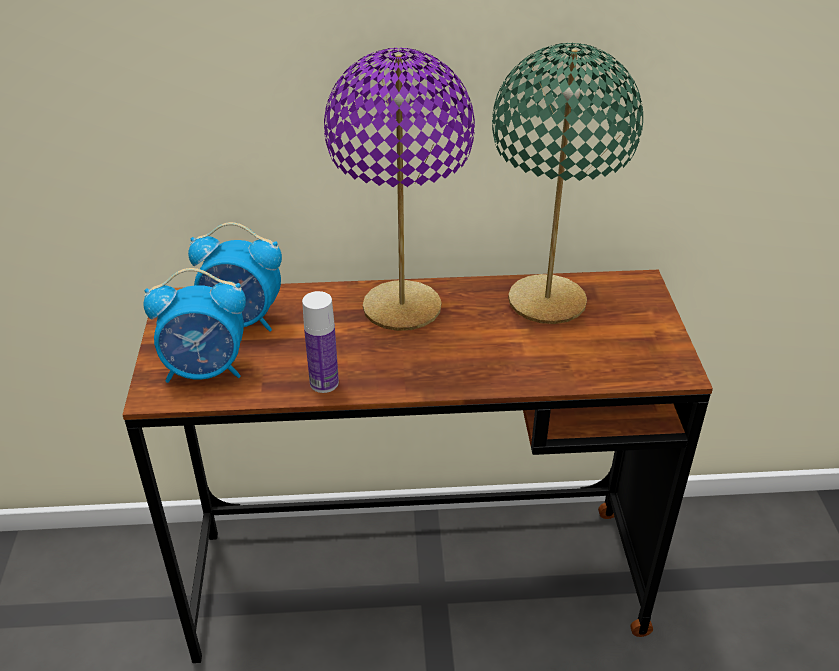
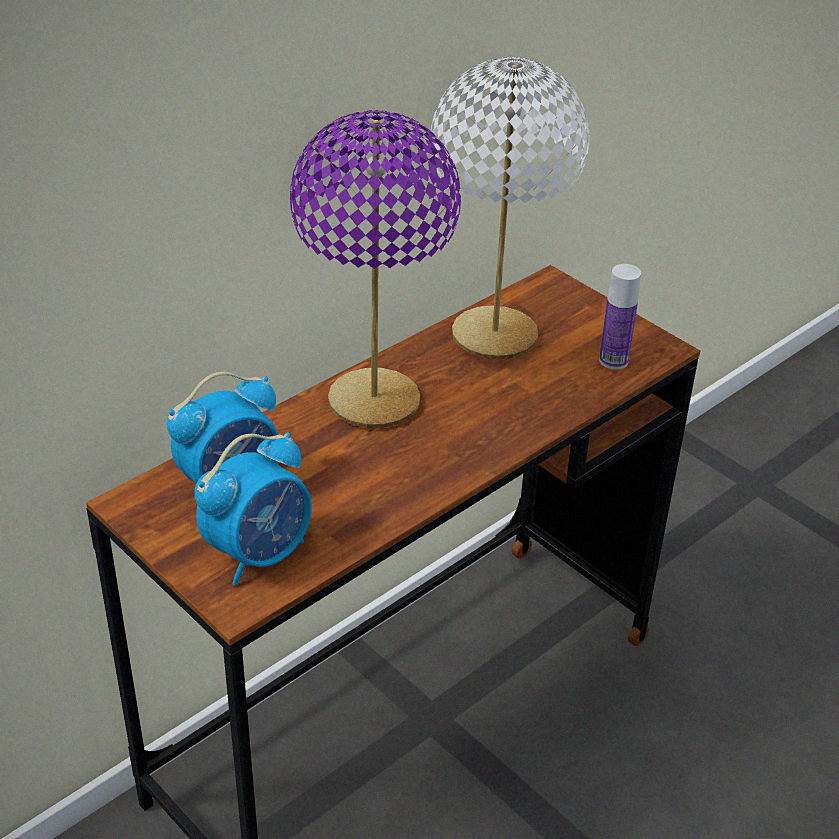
camera: 40 degrees left, 0 degrees up
bottle [302,291,339,393] -> bottle moved to [599,264,641,370]
green table lamp [492,43,643,324] -> white table lamp [431,57,590,359]

